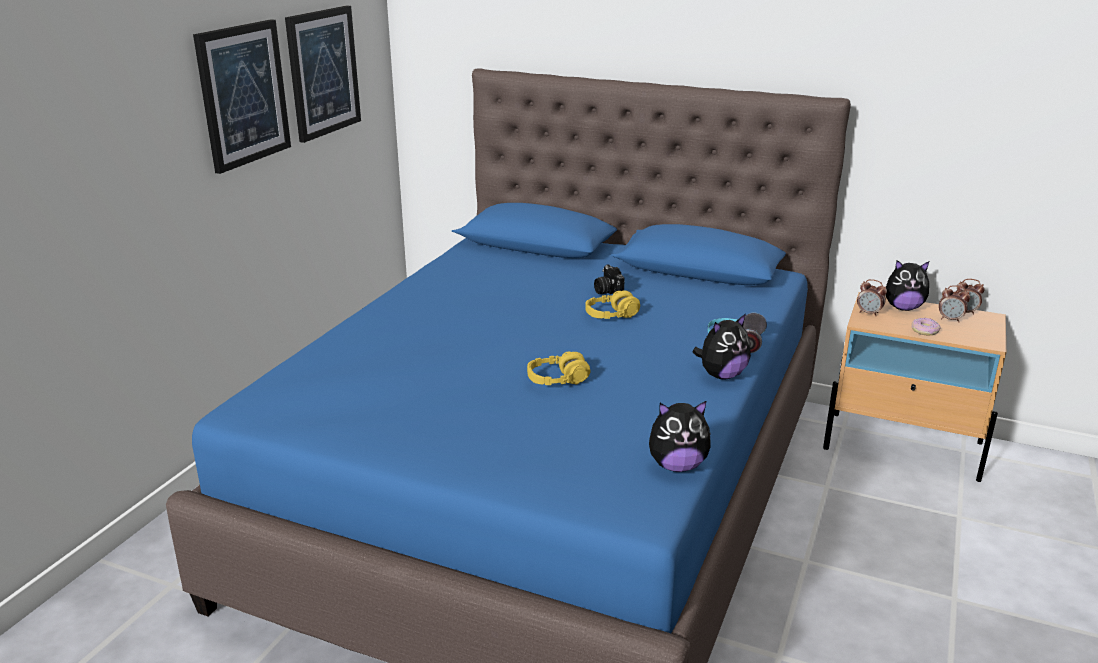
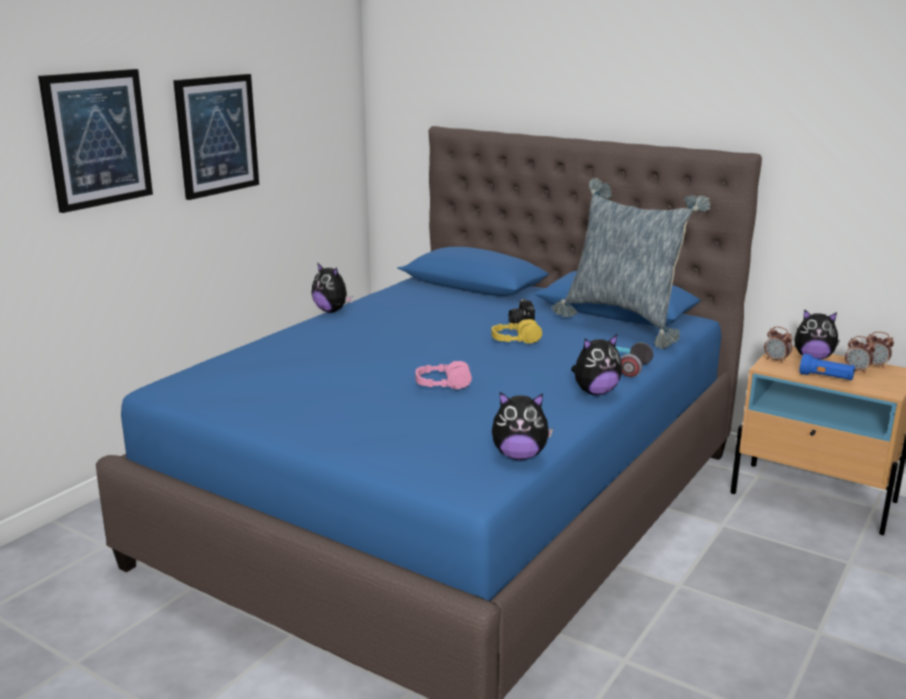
camera: 10 degrees right, 5 degrees down
picture [285,6,361,143] -> picture moved to [38,69,153,213]
yellow headphones [527,352,590,385] -> pink headphones [415,361,472,389]
donut [912,318,941,335] -> blue flashlight [799,354,855,380]
none -> plush toy [311,262,353,312]
none -> pillow [551,178,711,349]

